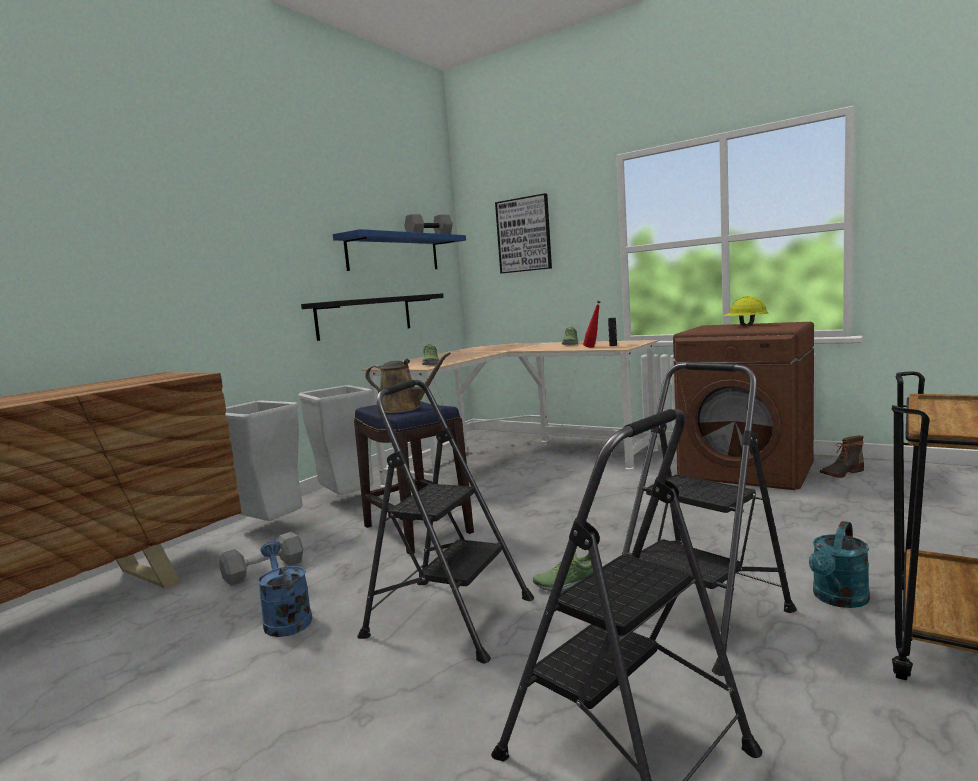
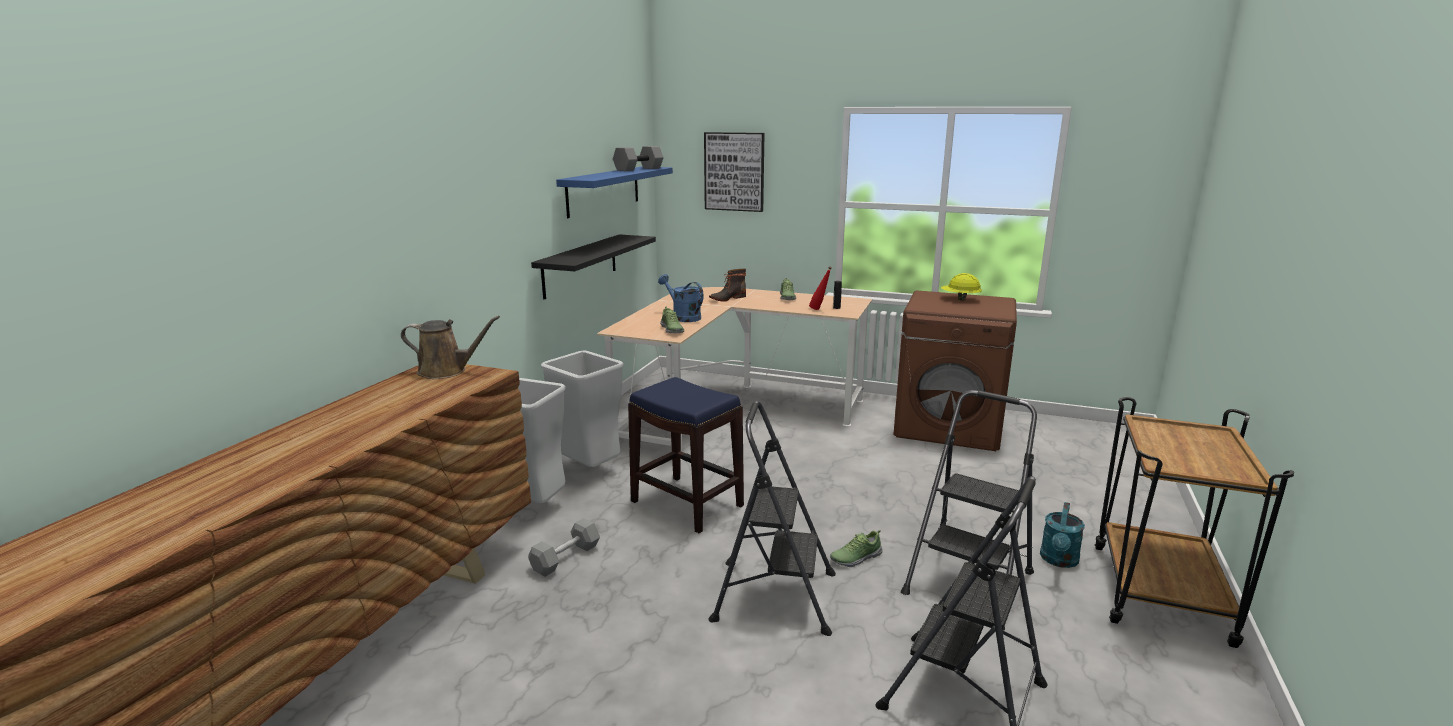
camera: 15 degrees left, 10 degrees up
blue watering can [258,541,312,637] -> blue watering can moved to [658,274,704,322]
brown watering can [365,352,451,413] -> brown watering can moved to [401,316,500,379]
boot [820,435,864,478] -> boot moved to [709,269,746,302]

